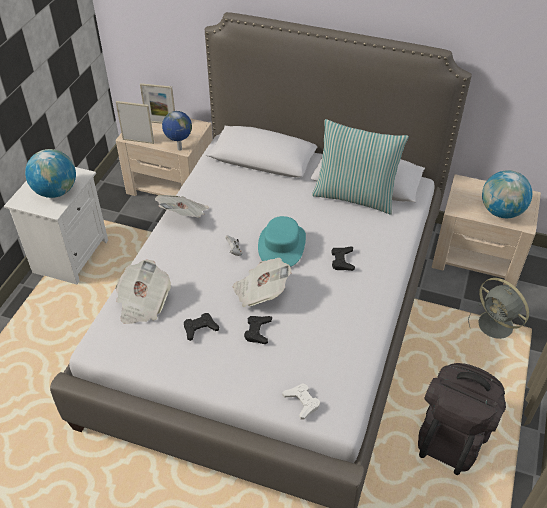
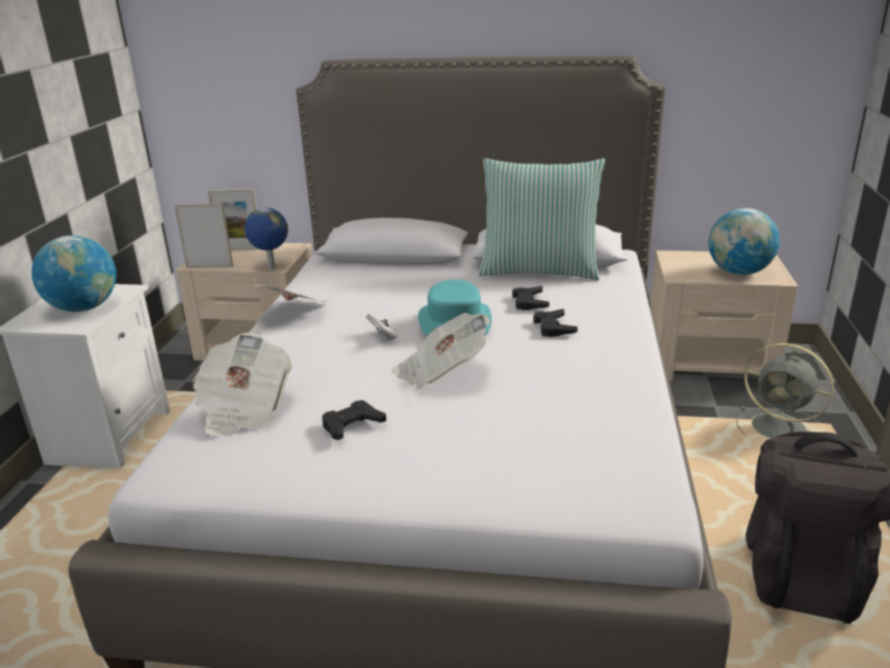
camera: 10 degrees left, 20 degrees down
black game controller [244,316,272,344] -> black game controller moved to [512,286,549,310]
white game controller [282,384,320,419] -> none

